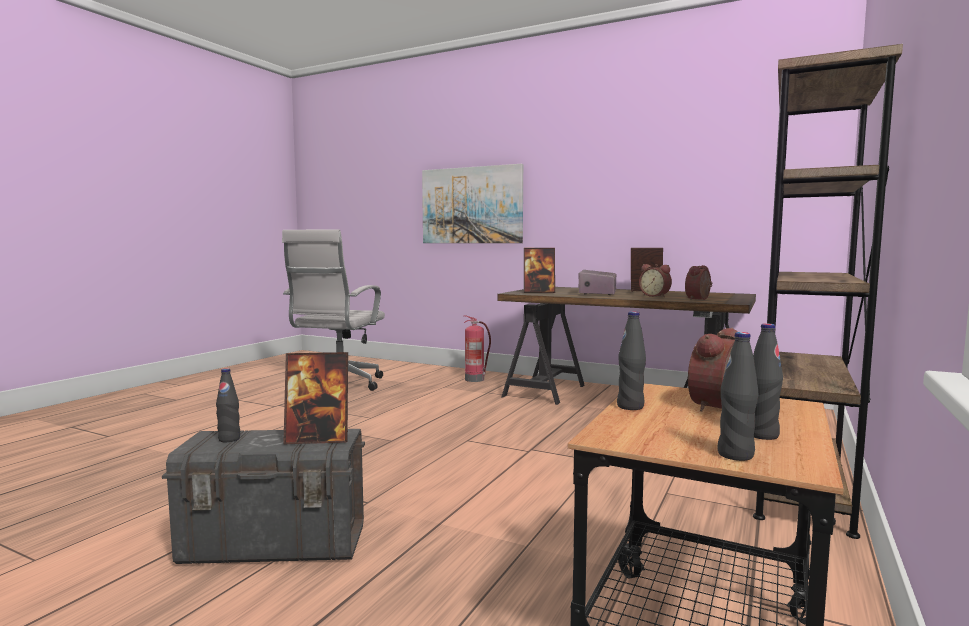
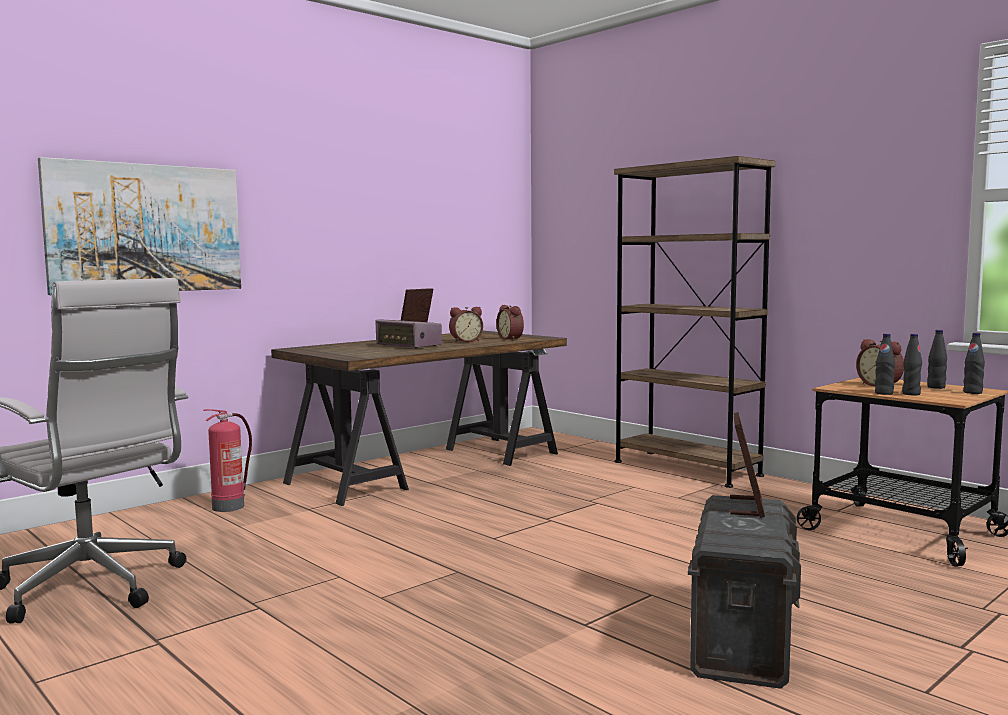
camera: 70 degrees left, 0 degrees up
black bottle [216,368,240,442] -> black bottle moved to [902,334,922,396]
picture frame [524,248,555,293] -> none

